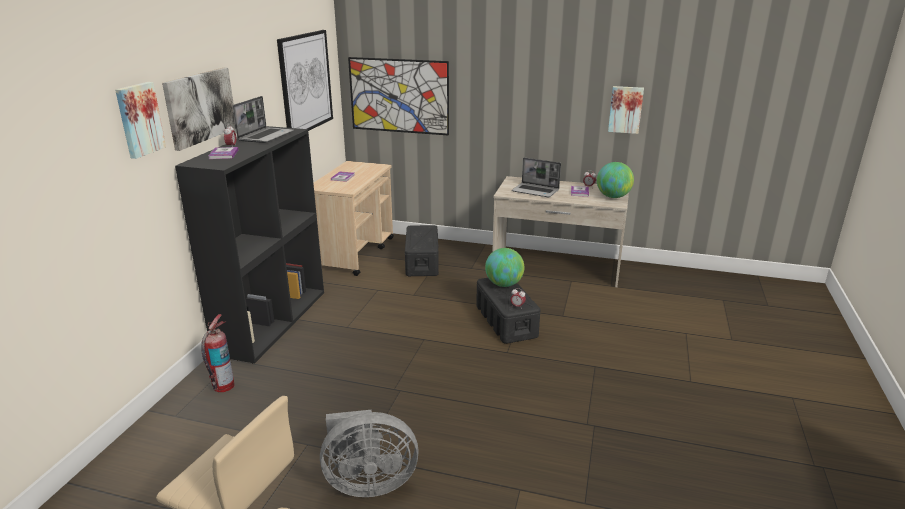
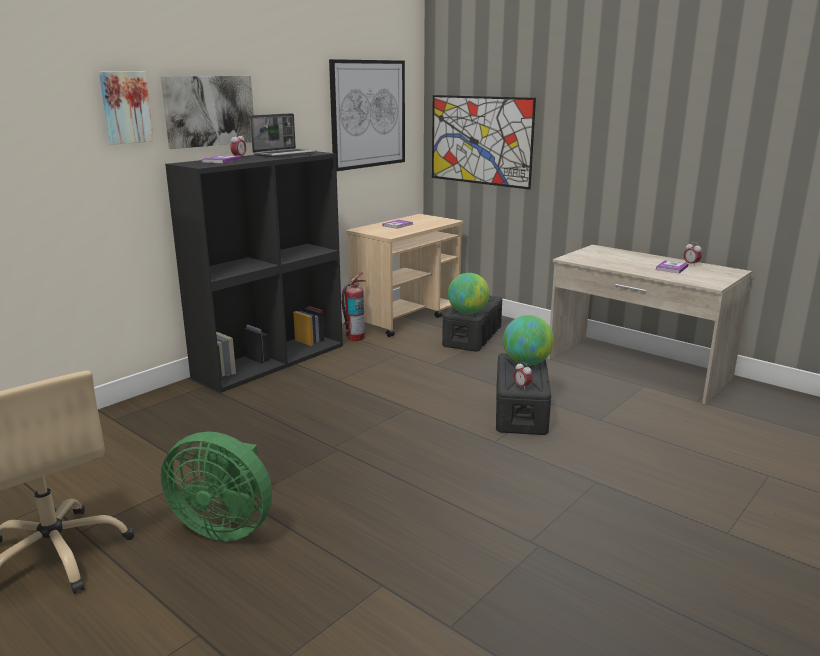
camera: 25 degrees right, 5 degrees down
fire extinguisher [201,314,234,392] -> fire extinguisher moved to [341,272,366,341]
grey fan [320,410,419,497] -> green fan [161,432,272,541]
laptop [512,157,561,197] -> none
globe [597,162,634,198] -> globe moved to [448,273,490,314]
picture [608,86,644,134] -> none

